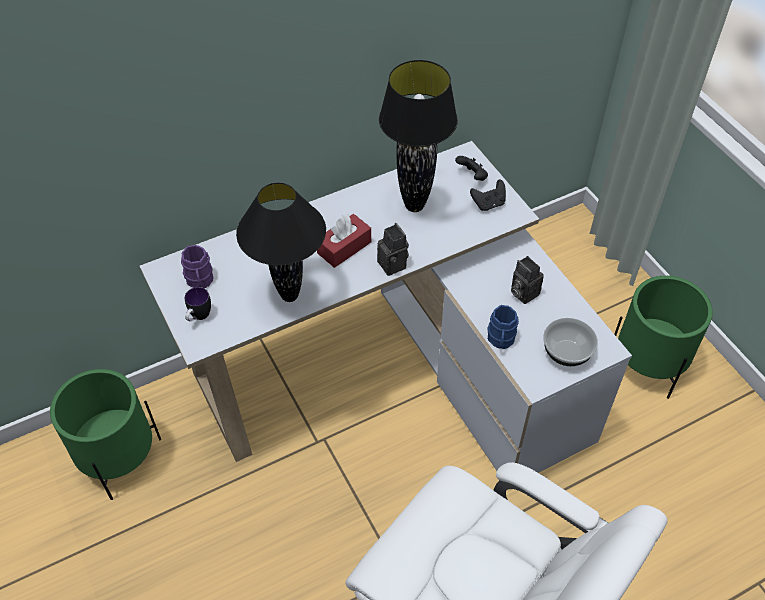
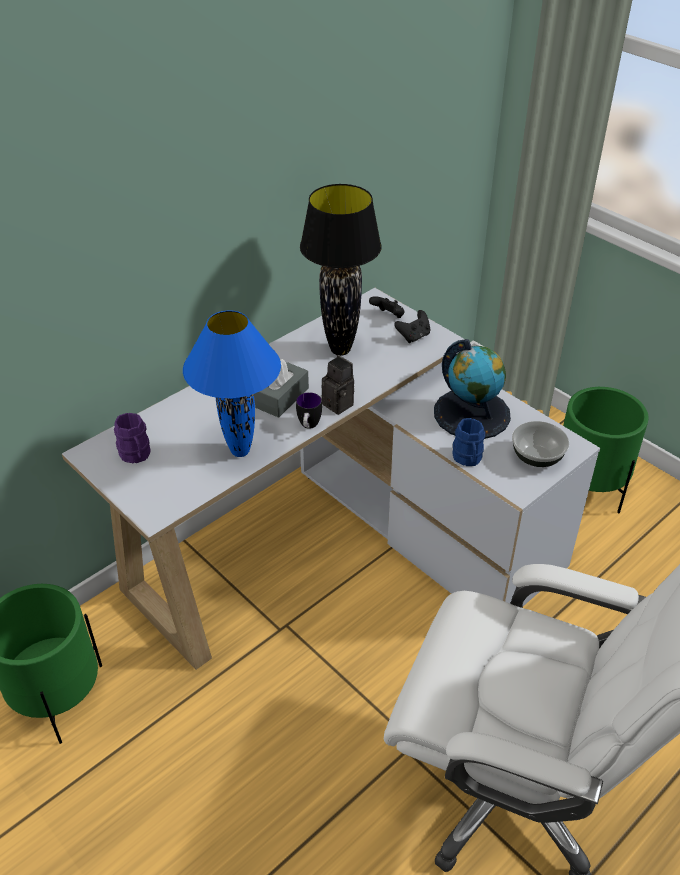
camera: 15 degrees left, 10 degrees down
mug [185,287,211,321] -> mug moved to [296,392,322,429]
black table lamp [236,183,326,302] -> blue table lamp [183,310,281,457]
red tissue box [317,214,371,268] -> grey tissue box [254,359,309,418]
camera [511,256,544,304] -> globe [434,339,511,439]

